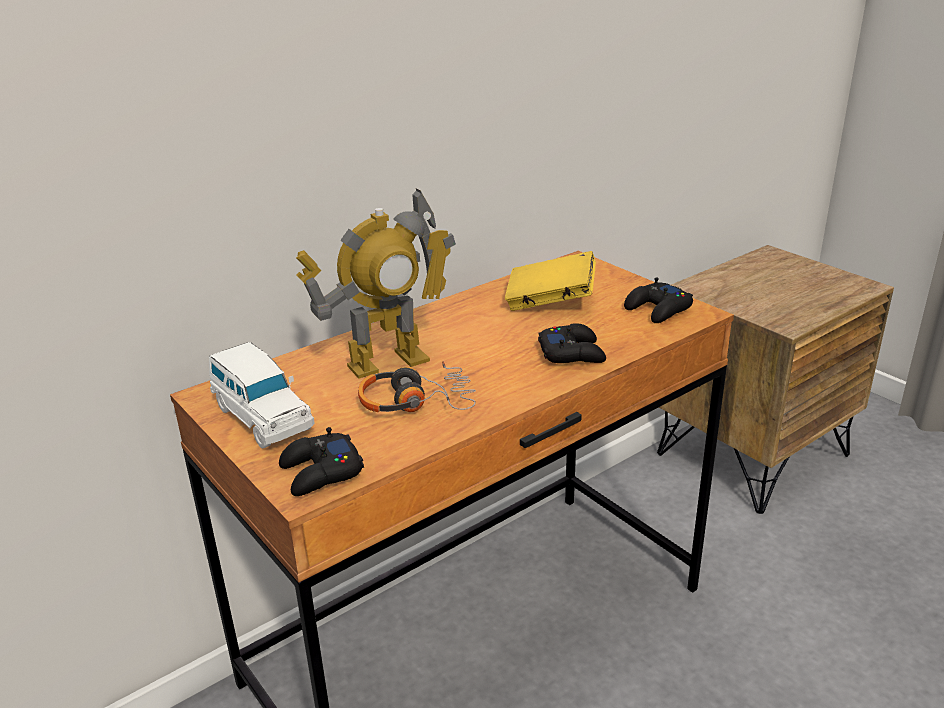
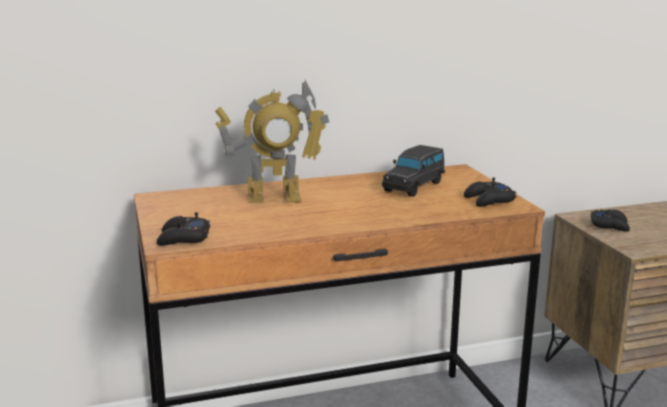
camera: 20 degrees right, 10 degrees down
white toy car [209,342,315,449] -> none
headphones [358,361,476,412] -> none
yellow book [505,251,596,311] -> black toy car [382,145,445,197]
black game controller [538,323,606,363] -> black game controller moved to [591,209,630,232]

